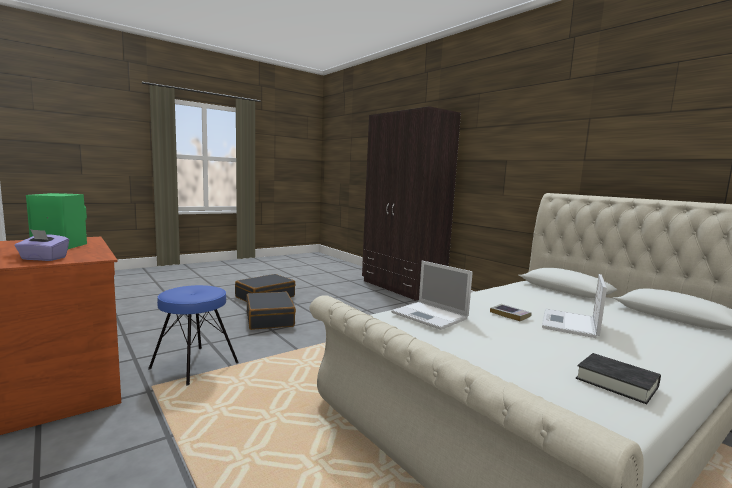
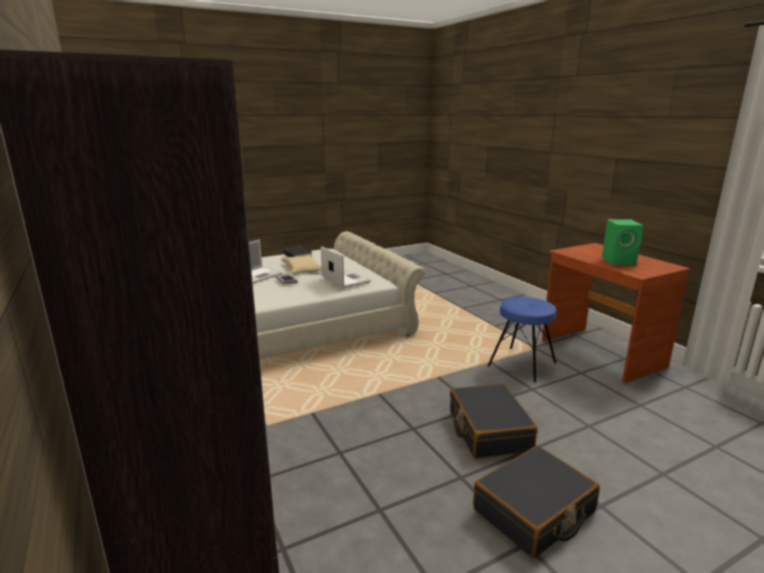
camera: 170 degrees left, 10 degrees up
purple tissue box [15,229,69,261] -> none
none -> beige pillow [281,255,322,274]

